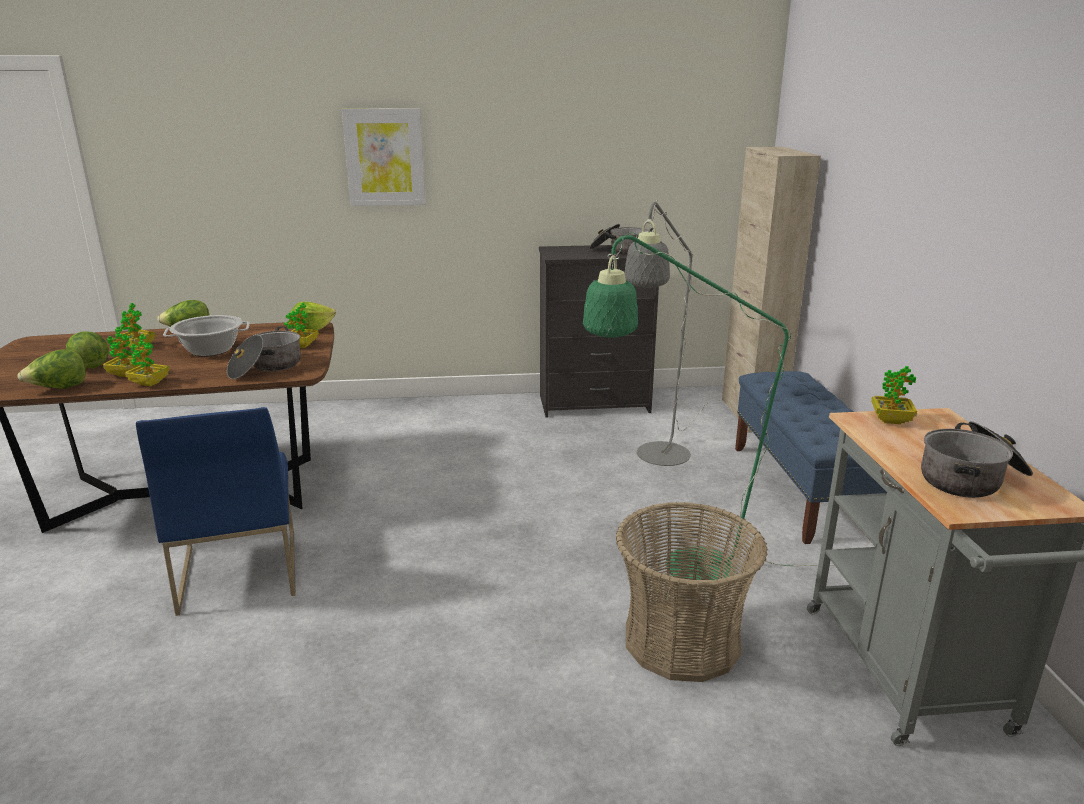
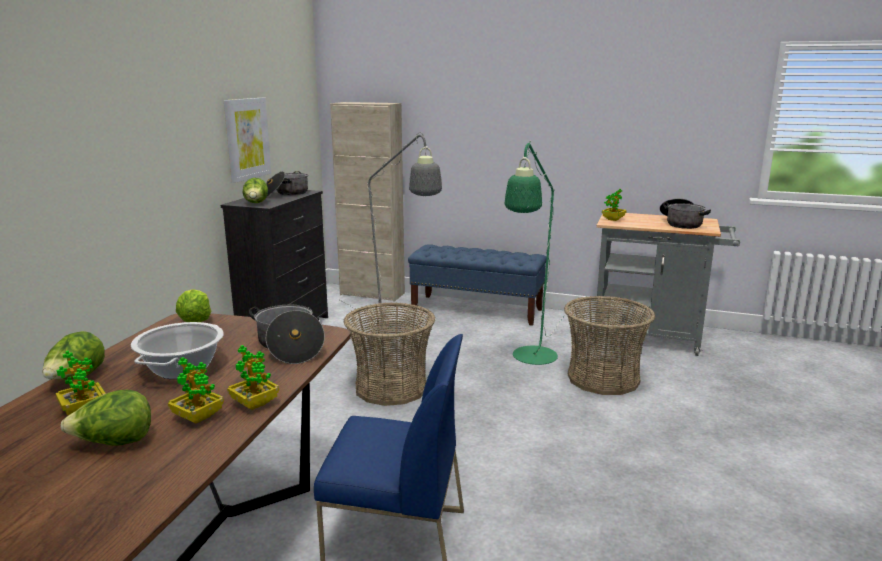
camera: 65 degrees left, 5 degrees down
lettuce [18,349,86,389] -> lettuce moved to [242,178,268,203]
potted plant [284,303,319,348] -> none
picture [342,108,426,206] -> picture moved to [224,98,271,183]
none -> basket [343,303,435,406]

